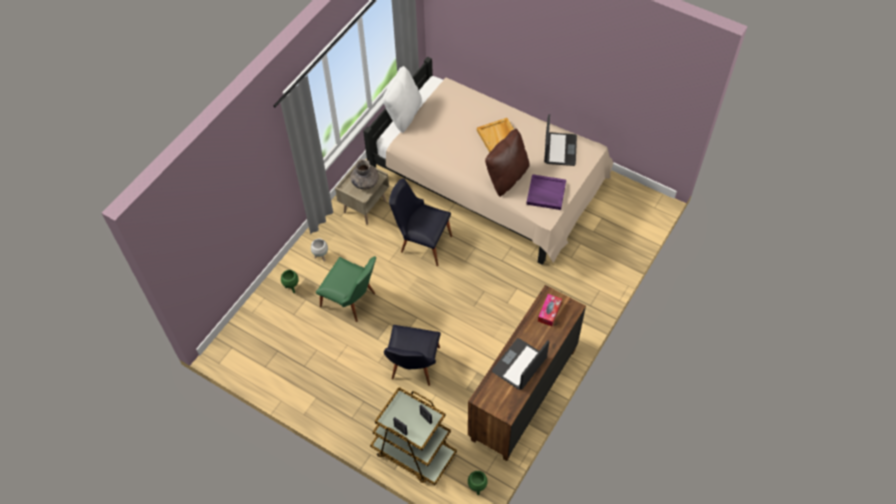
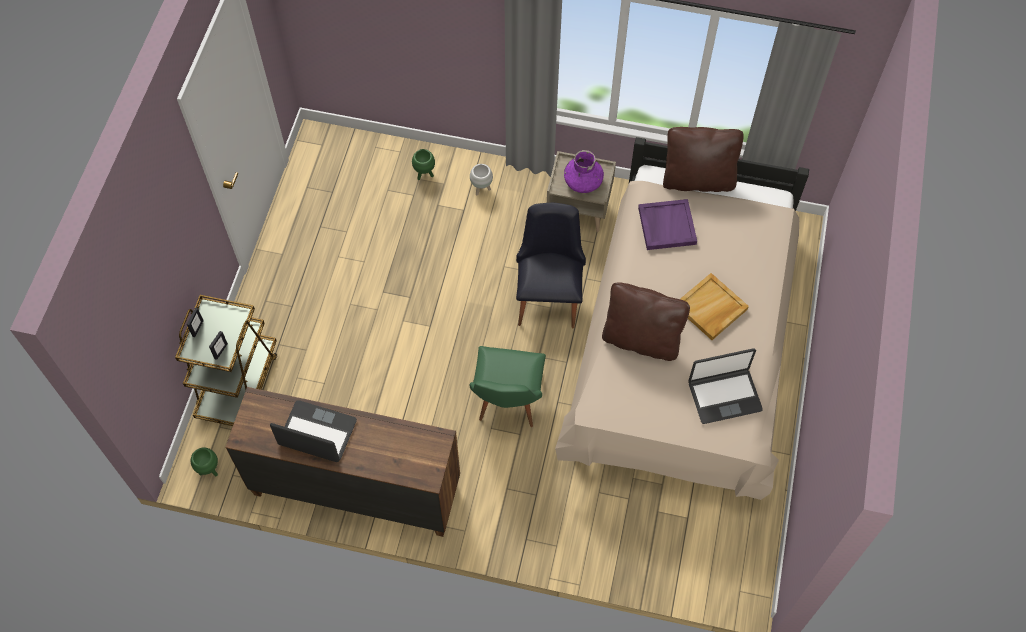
camera: 70 degrees right, 5 degrees up
green chair [316,256,376,322] -> green chair moved to [470,346,546,427]
grey vase [350,159,379,190] -> purple vase [564,150,604,193]
white pillow [383,66,422,133] -> brown pillow [663,127,743,192]
black chair [384,325,441,386] -> none
purple tray [526,174,566,210] -> purple tray moved to [638,199,697,250]
tissue box [538,294,562,326] -> none

